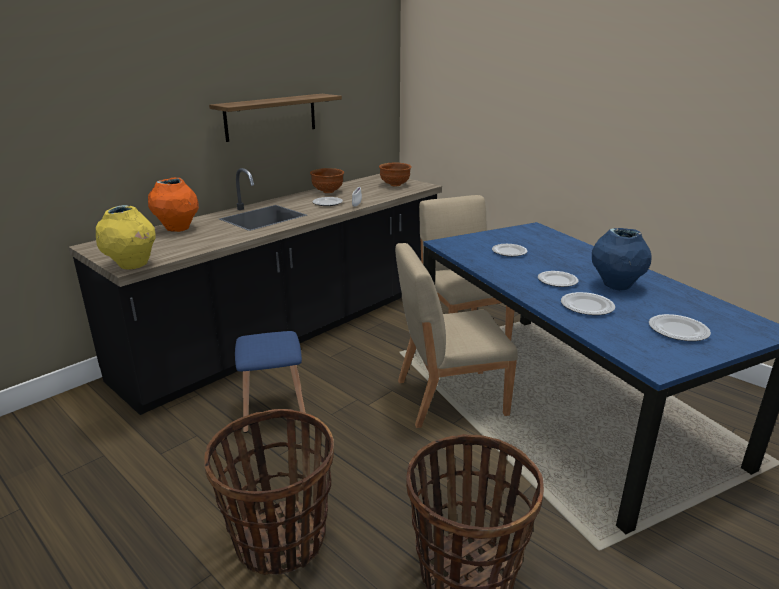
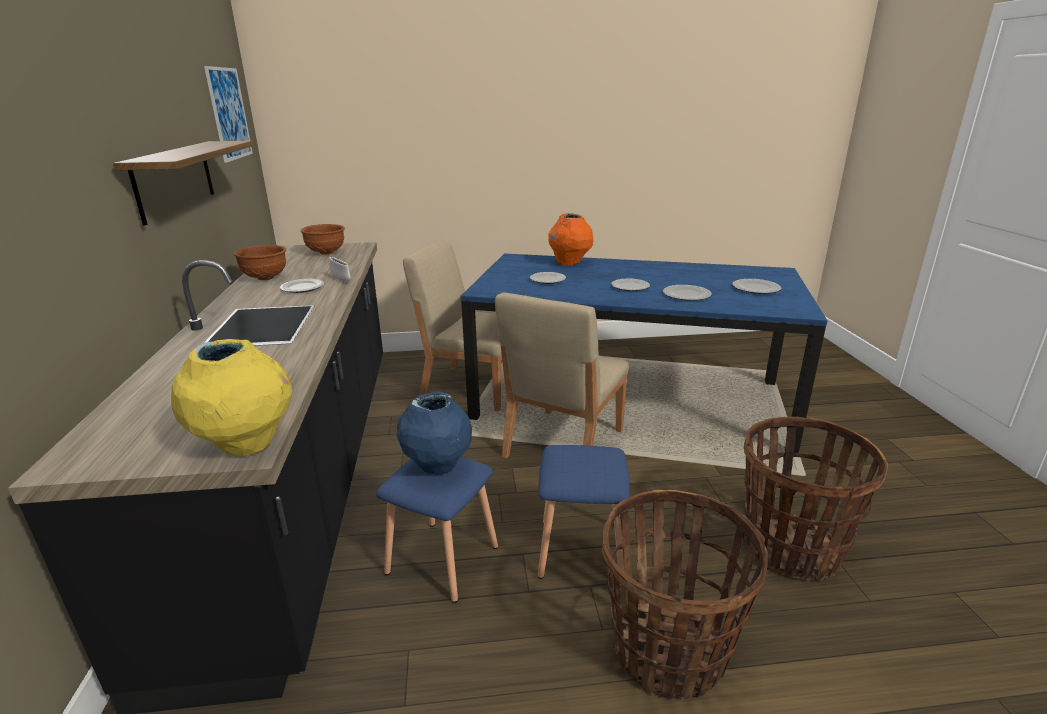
camera: 50 degrees left, 0 degrees up
orange vase [148,178,199,232] -> orange vase moved to [548,213,593,266]
blue vase [592,228,652,290] -> blue vase moved to [397,391,472,474]
none -> picture [204,66,253,163]
none -> blue stool [538,445,630,579]

